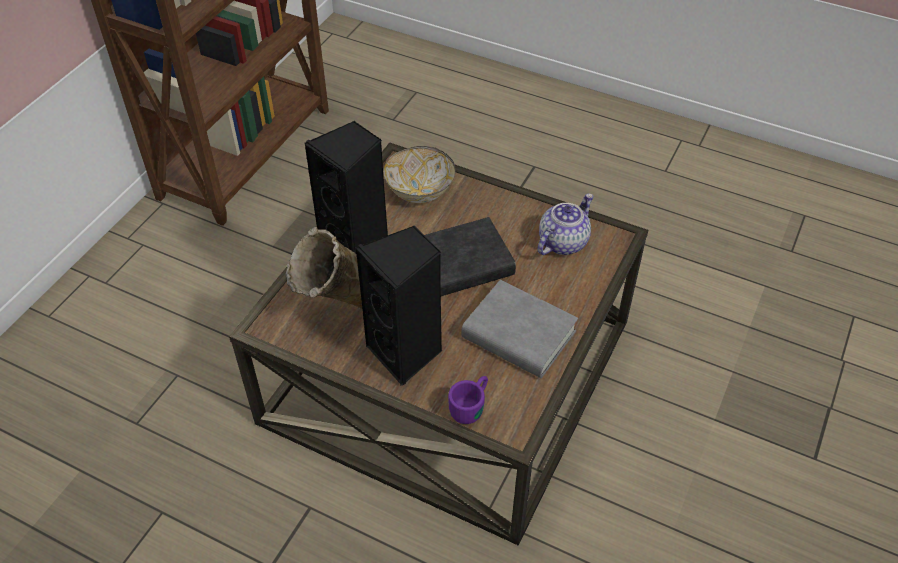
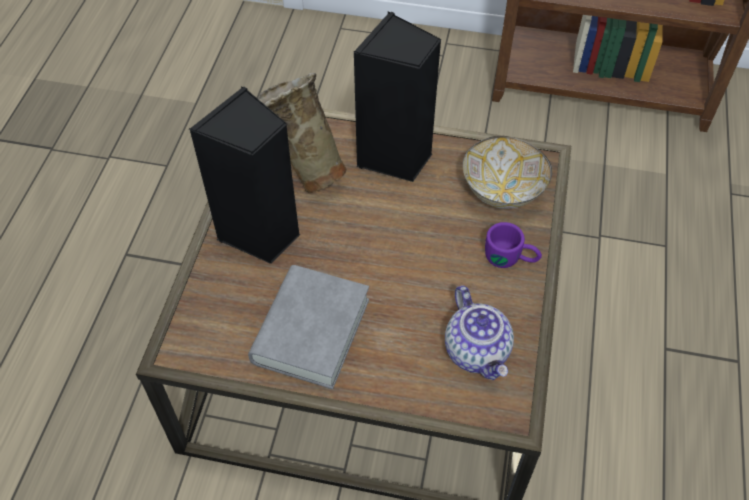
camera: 75 degrees right, 5 degrees up
black book [424,217,516,296] -> none
purple mug [448,376,488,424] -> purple mug moved to [485,222,542,268]
teapot [538,194,593,255] -> teapot turned 45 degrees clockwise [445,285,514,380]

